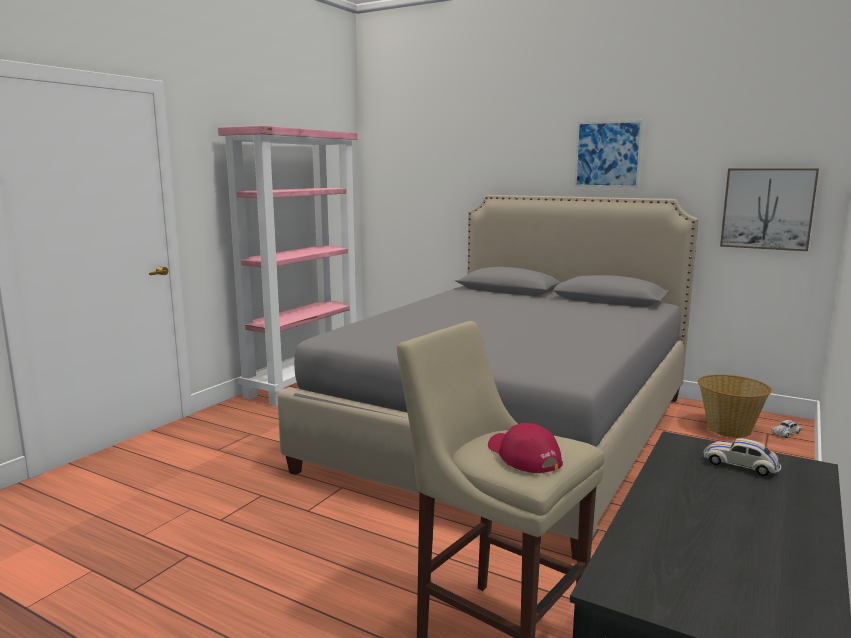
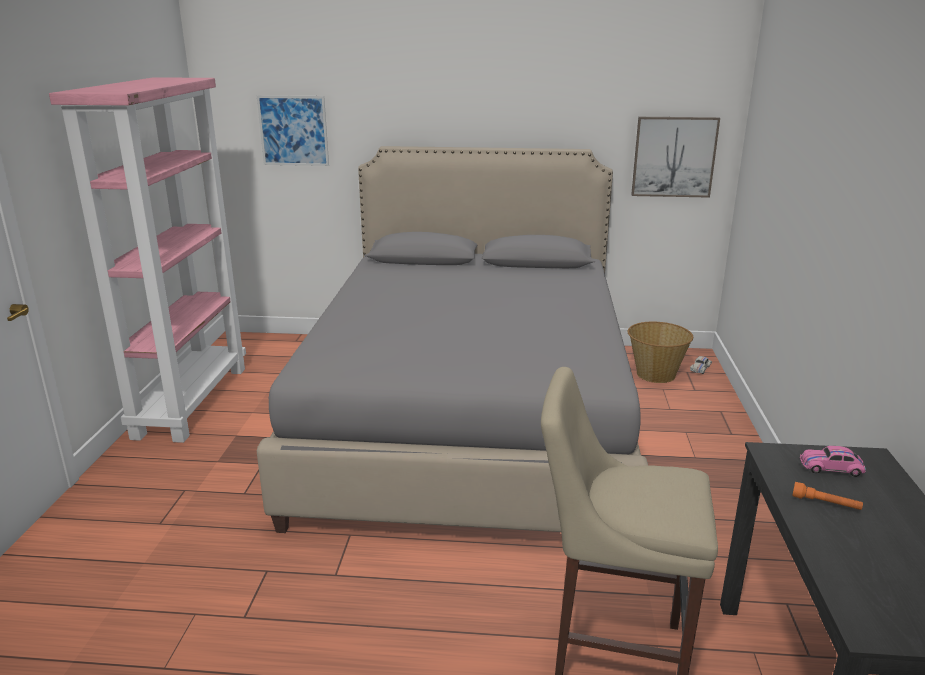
camera: 25 degrees left, 10 degrees up
red cap [488,423,563,473] -> none
picture [574,120,643,188] -> picture moved to [257,95,329,166]
white toy car [703,438,781,476] -> pink toy car [800,446,866,477]
none -> orange flashlight [792,482,863,510]

